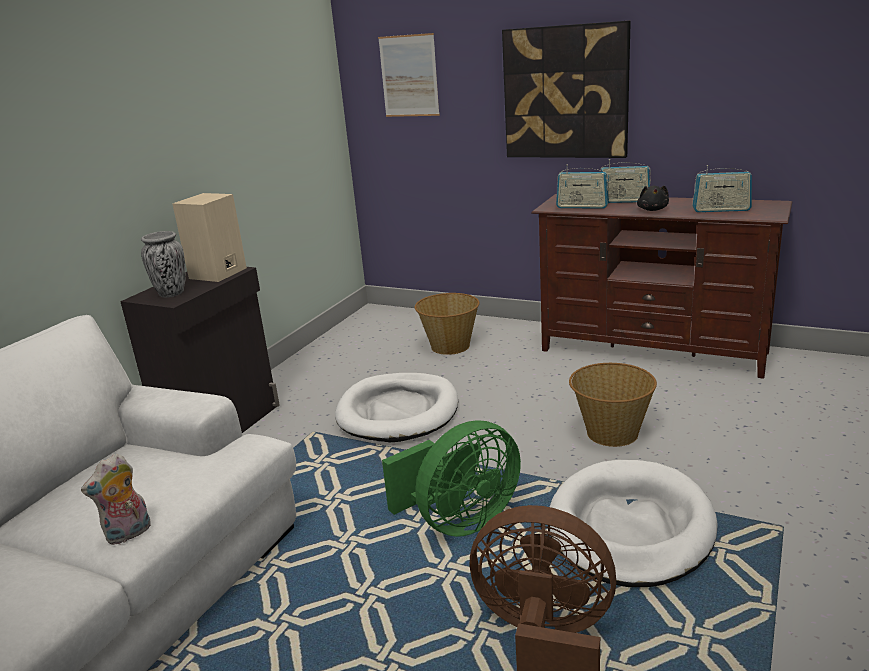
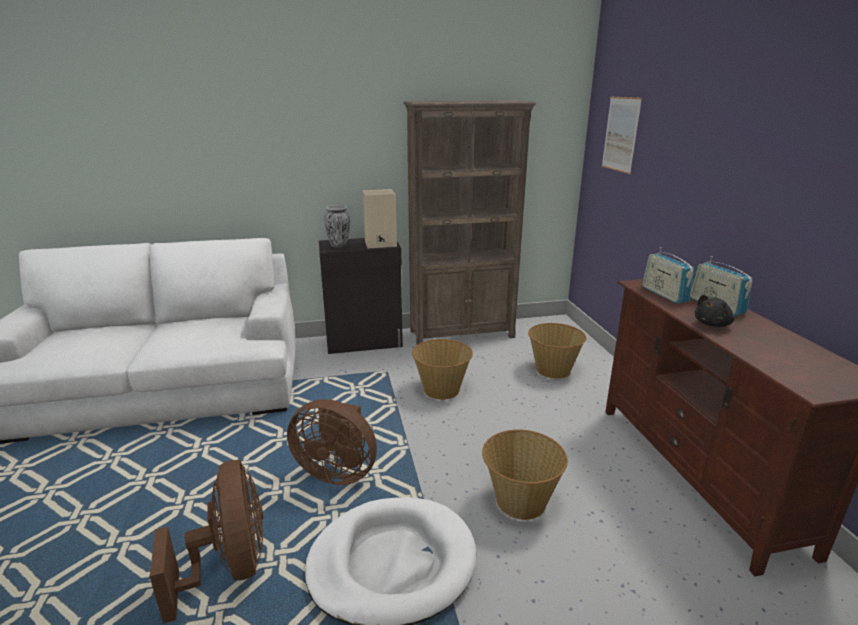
camera: 50 degrees right, 0 degrees up
plush toy [81,453,151,545] -> none
white dog bed [335,373,458,442] -> basket [412,339,473,400]
green fan [382,420,521,537] -> brown fan [287,399,377,485]
picture [502,21,631,158] -> none
radio [692,165,752,212] -> none
none -> brown bookcase [403,100,536,345]

